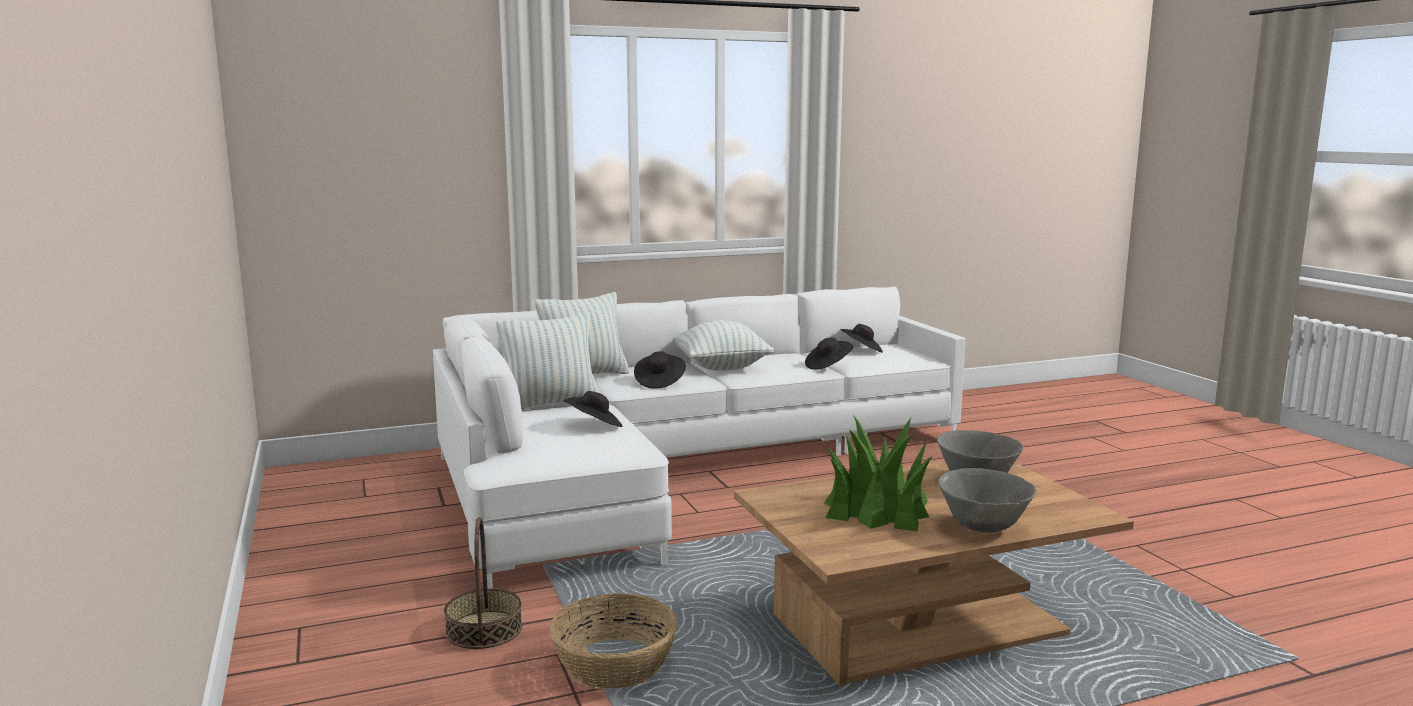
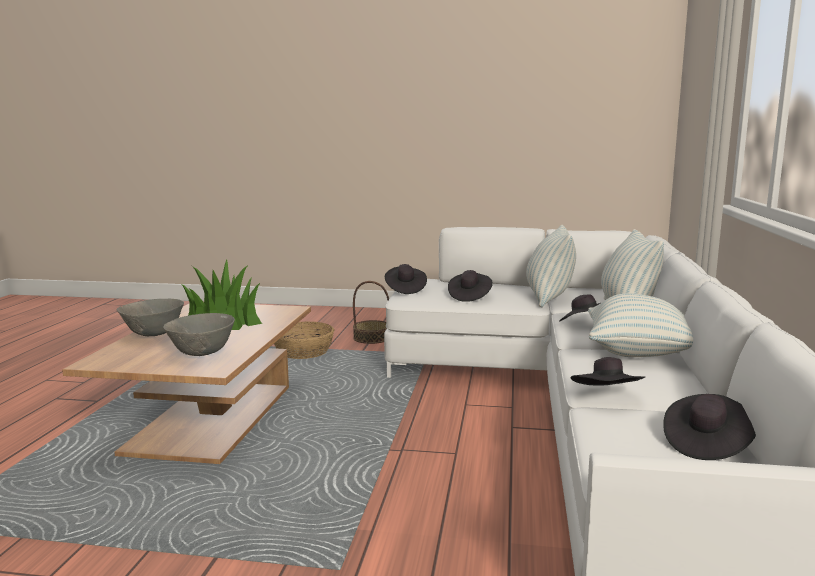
camera: 120 degrees right, 0 degrees up
none -> black hat [385,264,427,294]

